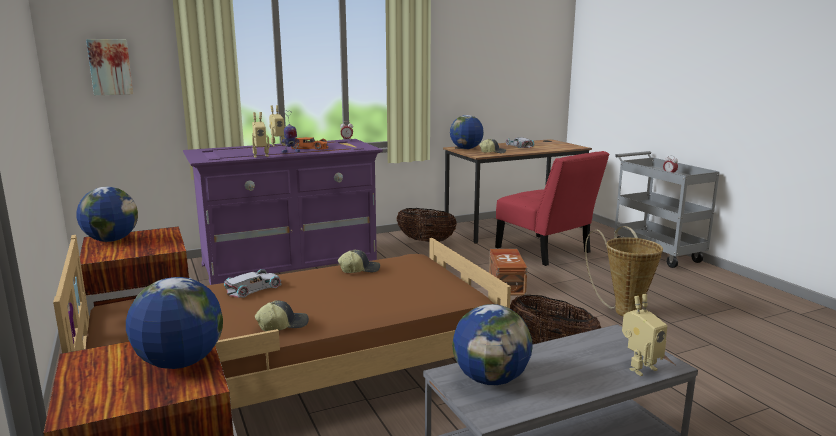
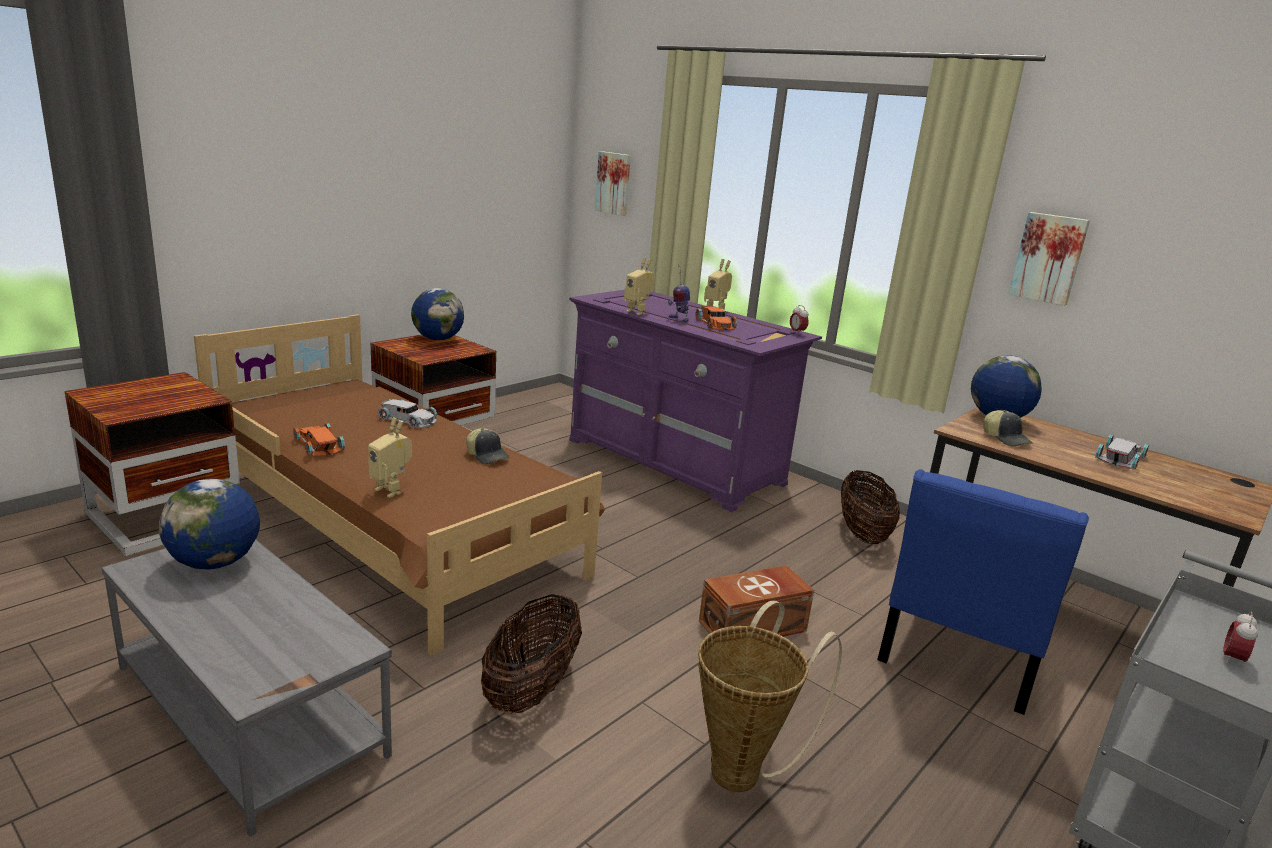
camera: 65 degrees right, 5 degrees up
globe [126,277,223,369] -> none
cap [255,300,309,331] -> orange toy car [293,423,345,456]
red chair [495,151,609,266] -> blue chair [877,469,1089,715]
toy robot [622,294,667,376] -> toy robot moved to [368,417,412,498]
none -> picture [1008,212,1090,306]

